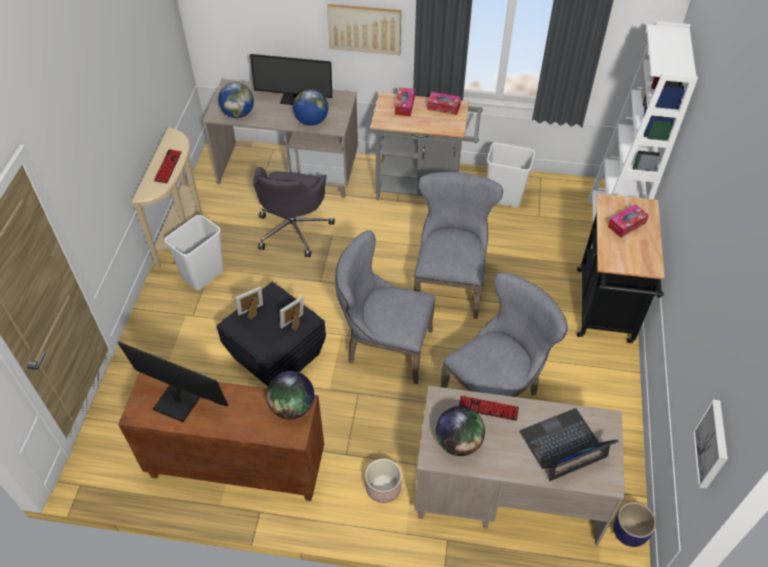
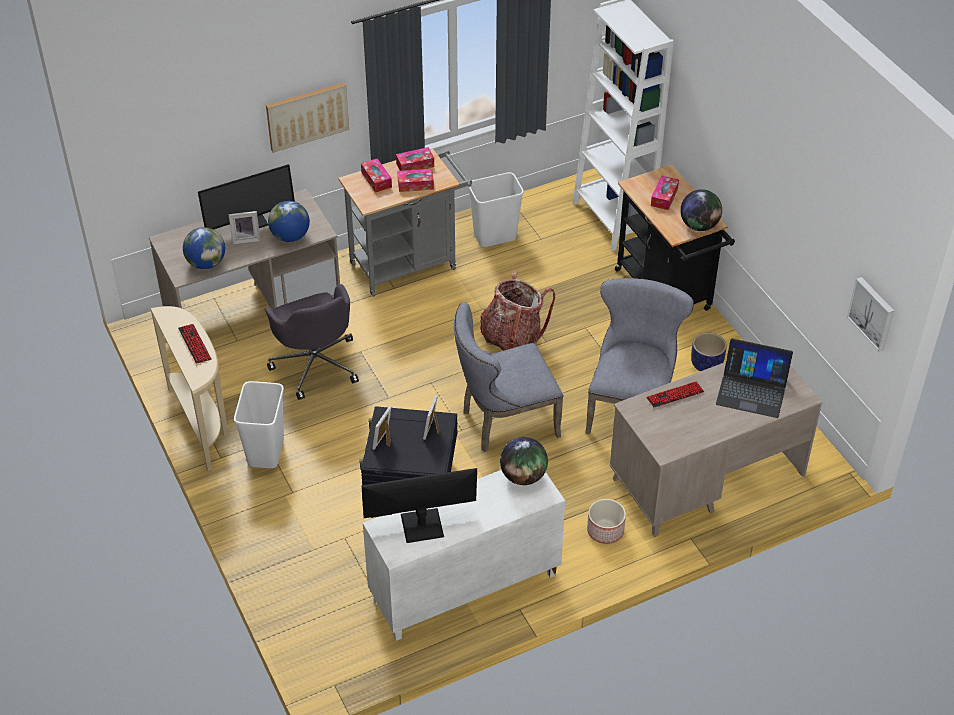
camera: 35 degrees left, 5 degrees down
brown cabinet [118,372,324,501] -> white cabinet [363,470,565,641]
grey chair [414,172,503,319] -> backpack [480,270,555,351]
globe [436,406,485,456] -> globe moved to [680,189,722,231]
laptop [520,408,619,481] -> laptop turned 105 degrees counterclockwise [716,339,793,418]
planter [613,502,656,547] -> planter moved to [691,332,727,371]
none -> picture frame [228,211,261,244]
none -> tissue box [397,169,434,192]

